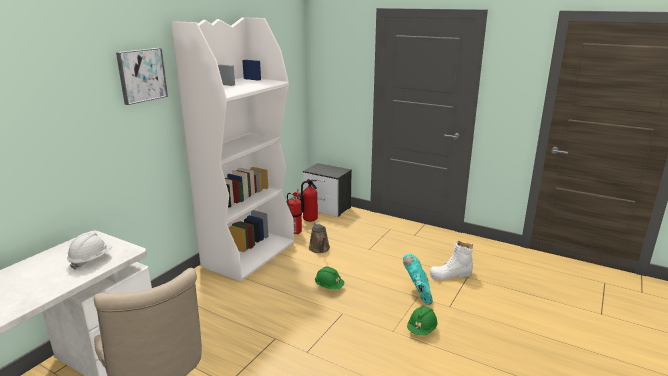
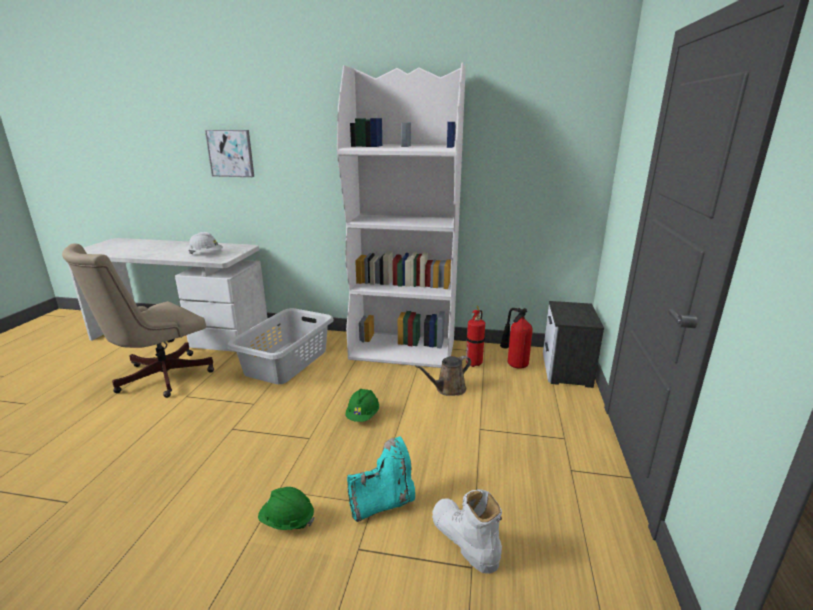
camera: 70 degrees right, 0 degrees up
picture [116,48,168,105] -> picture moved to [205,130,254,177]
none -> grey laundry basket [227,308,334,384]

